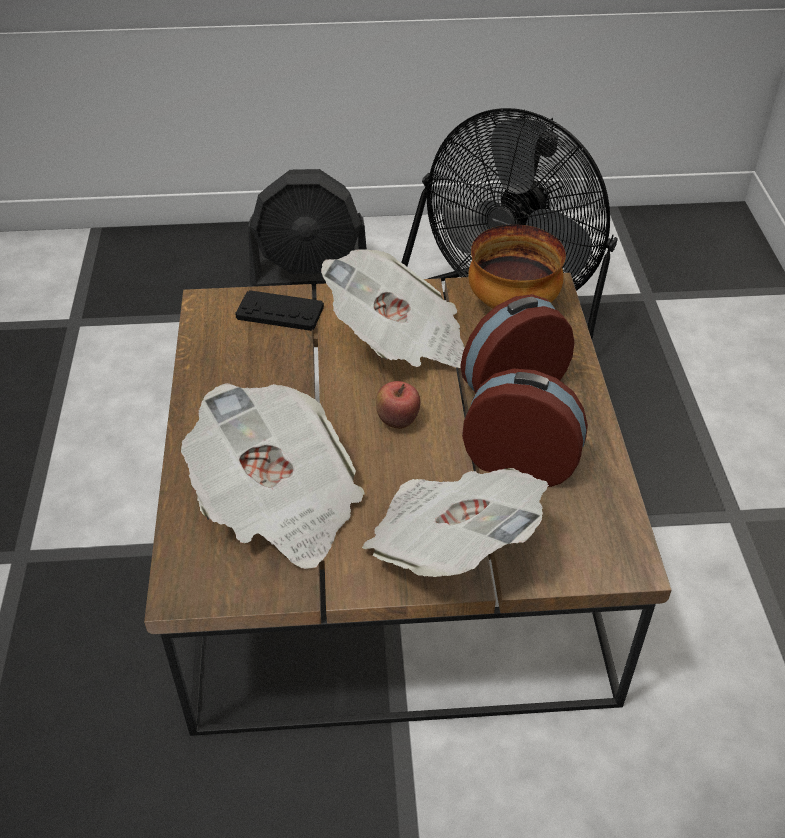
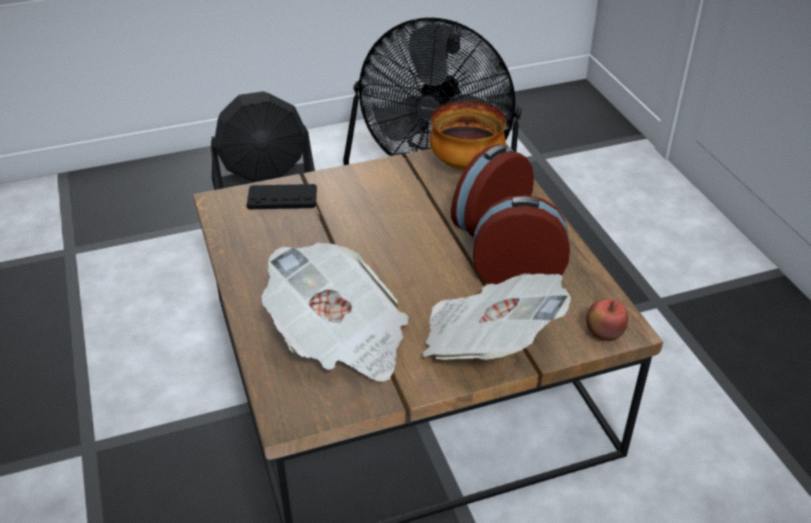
camera: 15 degrees left, 5 degrees down
newspaper [321,249,465,368] -> none
apple [376,381,421,429] -> apple moved to [586,299,628,341]

